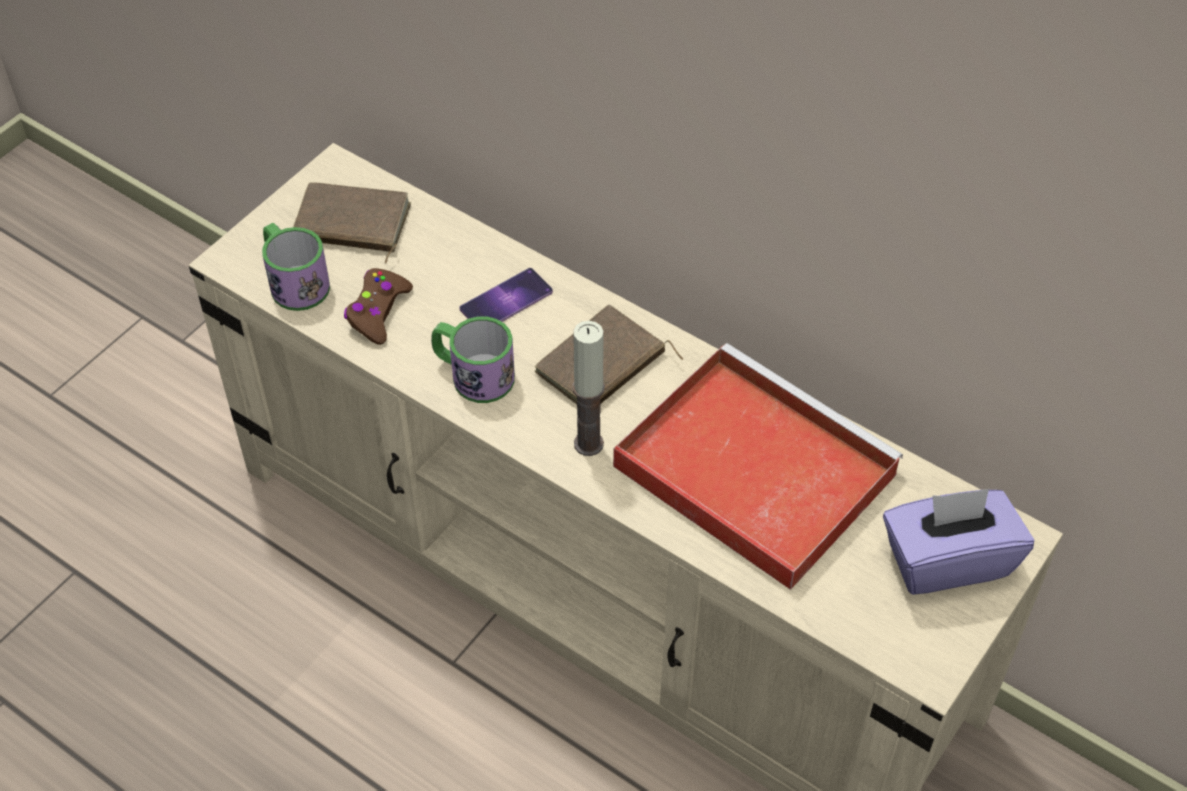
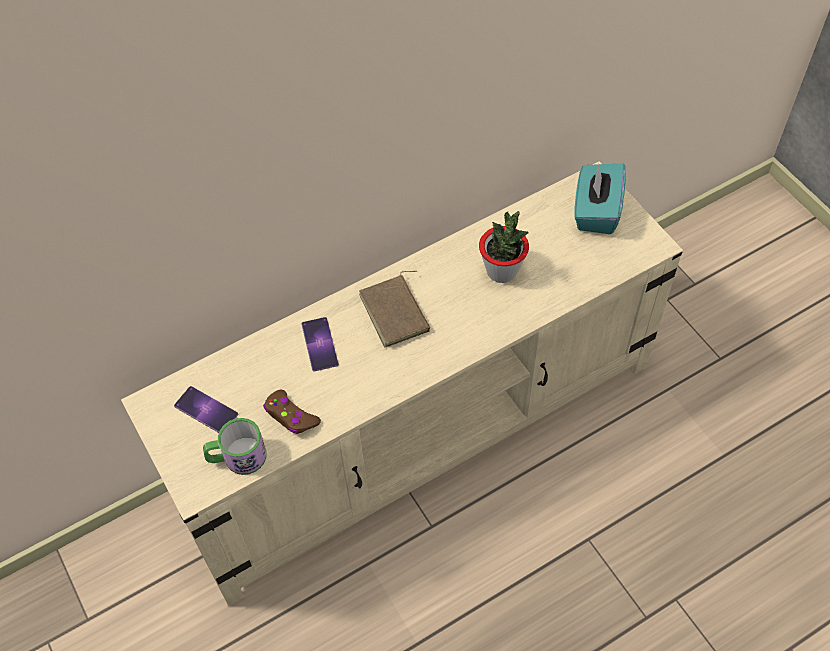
camera: 65 degrees left, 5 degrees up
brown book [293,182,411,264] -> phone [174,386,238,433]
mug [431,316,515,403] -> none
candle [573,321,605,456] -> none
red tray [613,343,903,590] -> potted plant [479,211,529,283]
purple tissue box [883,489,1034,595] -> turquoise tissue box [574,163,626,234]

